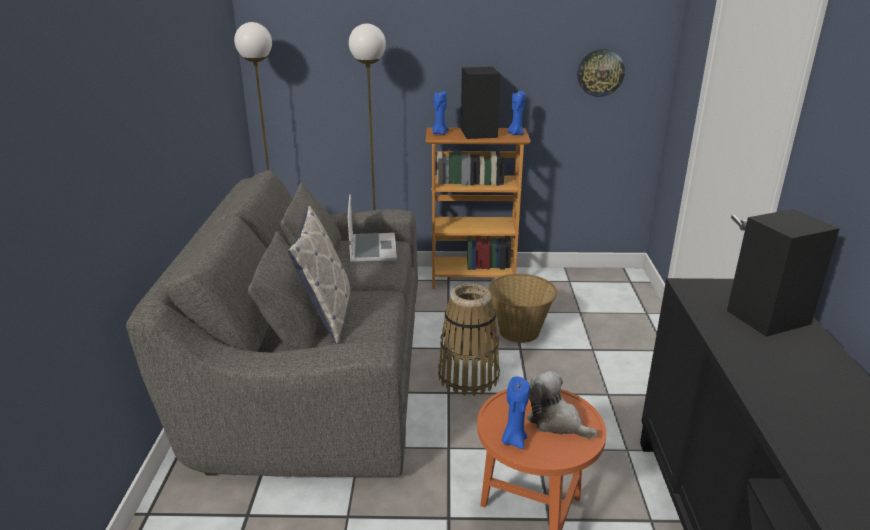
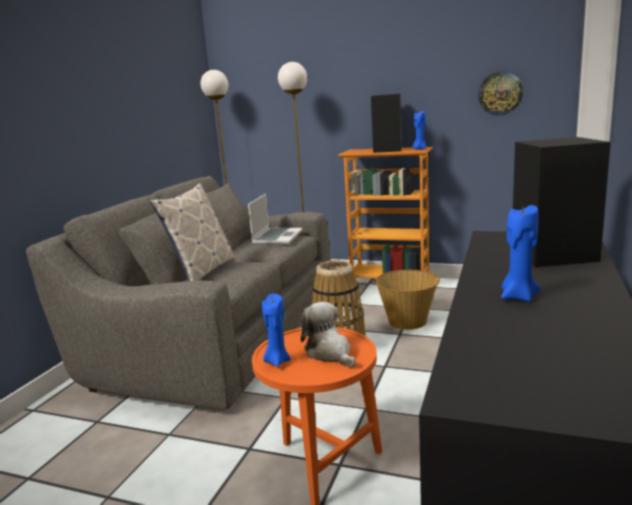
camera: 20 degrees right, 10 degrees down
blue candle [432,91,449,135] -> blue candle moved to [501,205,540,302]

